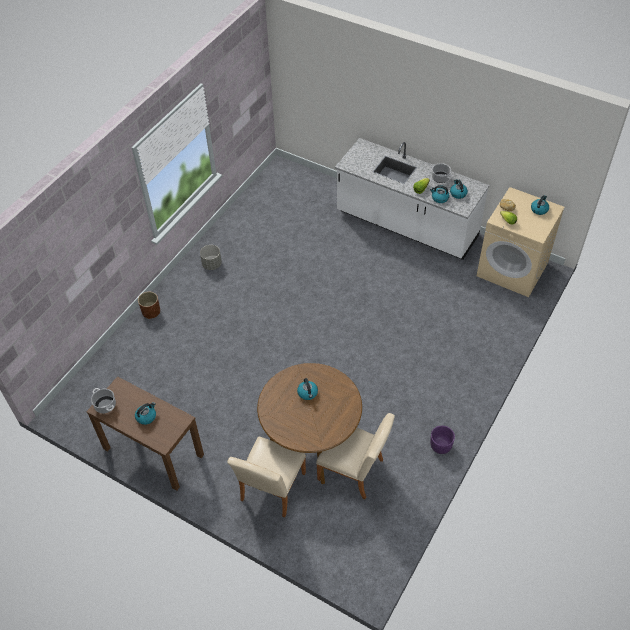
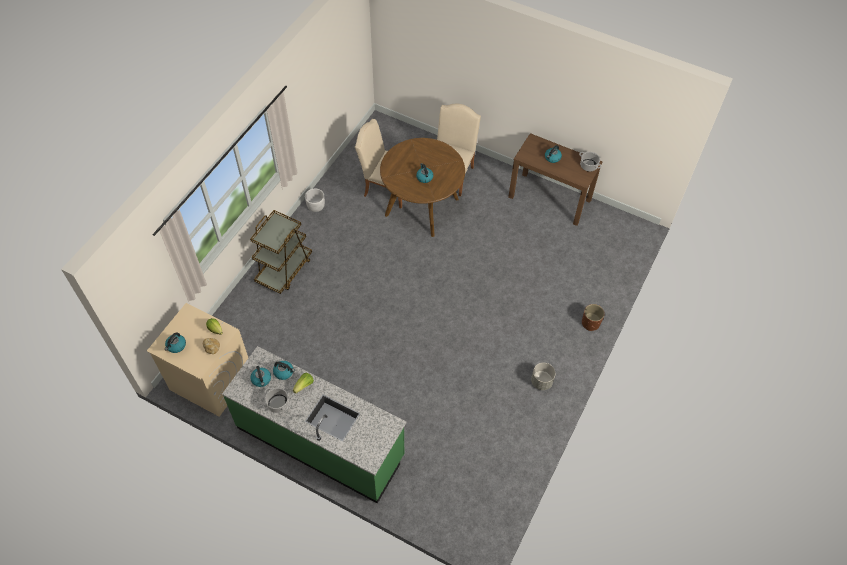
camera: 175 degrees right, 5 degrees up
white counter [335,138,489,260] -> green counter [222,346,407,503]
purple planter [430,426,455,454] -> white planter [305,189,325,212]
none -> brown cart [250,210,312,294]

